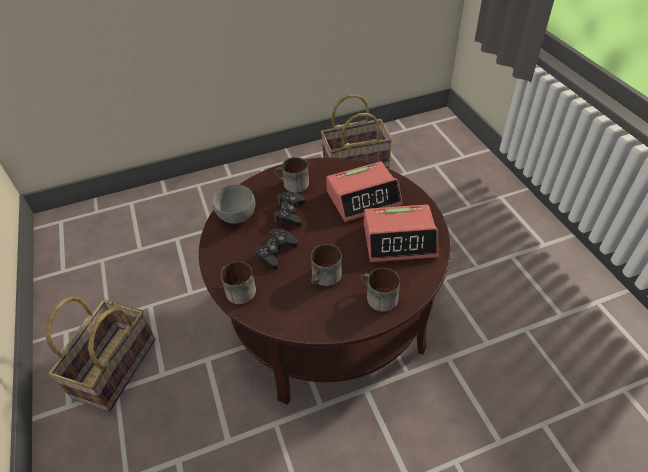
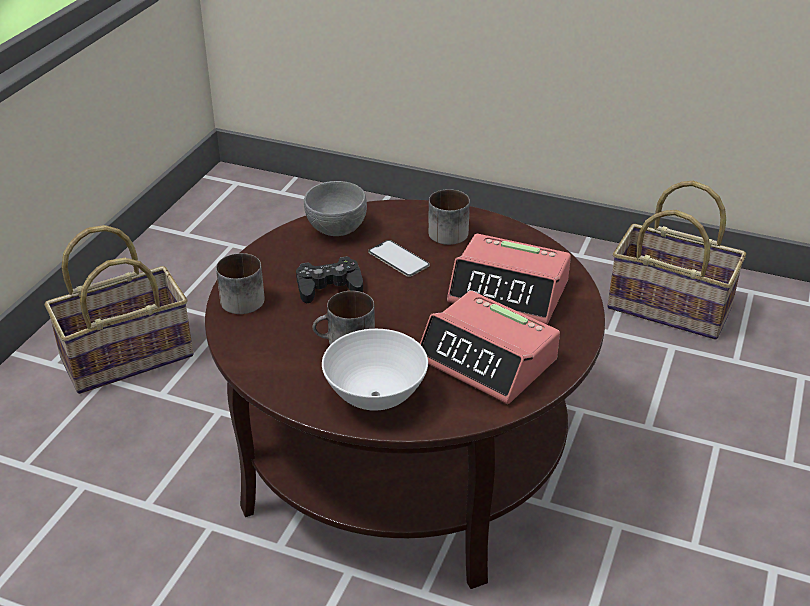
camera: 40 degrees right, 10 degrees down
black game controller [275,192,305,227] -> phone [368,240,430,277]
mug [362,268,400,312] -> white bowl [322,329,428,411]

